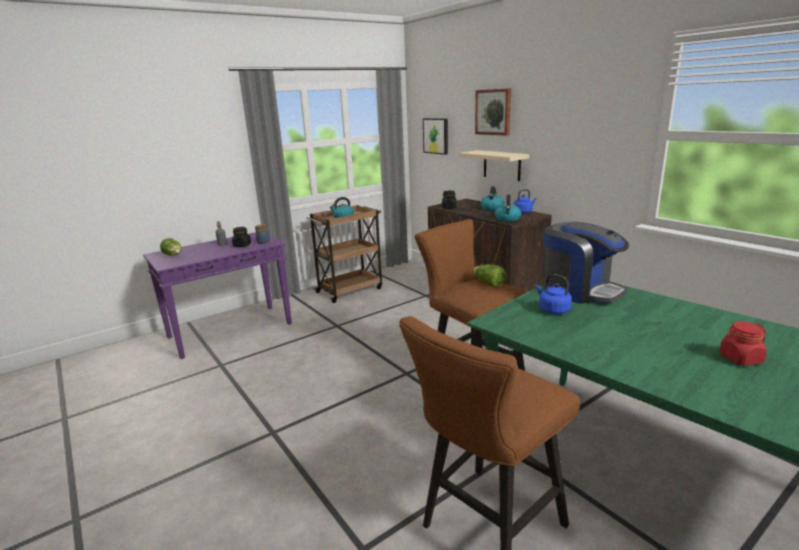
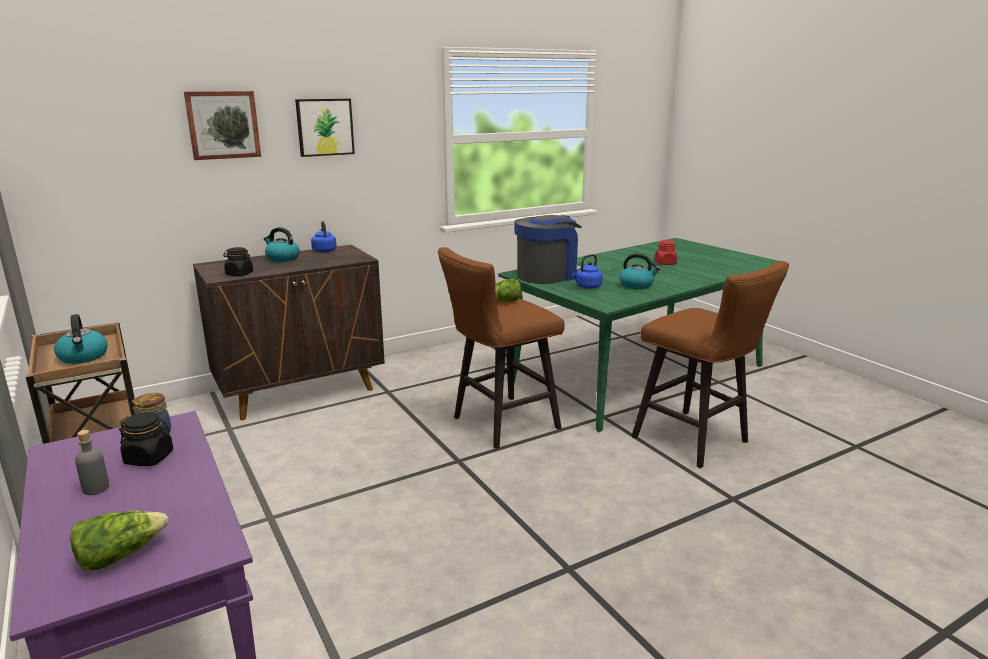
camera: 85 degrees left, 0 degrees up
picture [423,118,448,155] -> picture moved to [295,98,355,157]
beige shelf [459,150,529,181] -> none
kettle [495,195,521,222] -> kettle moved to [619,253,660,289]

